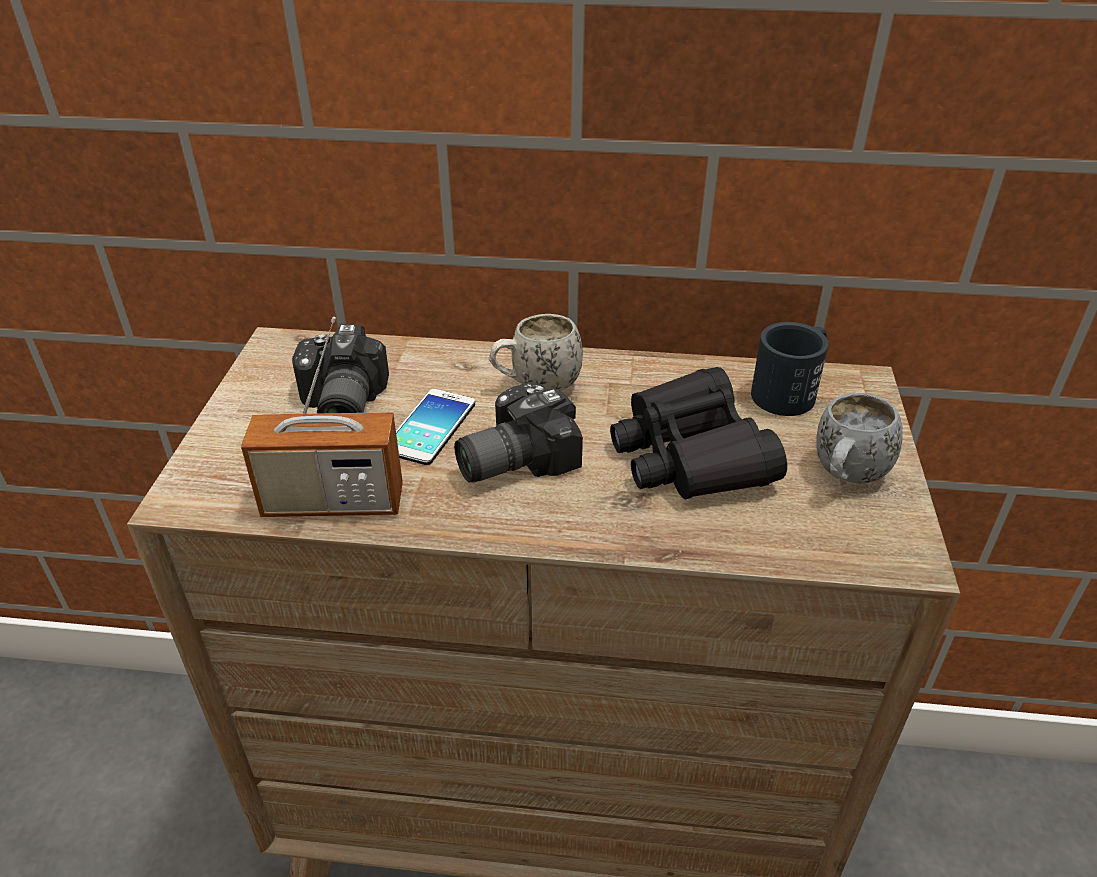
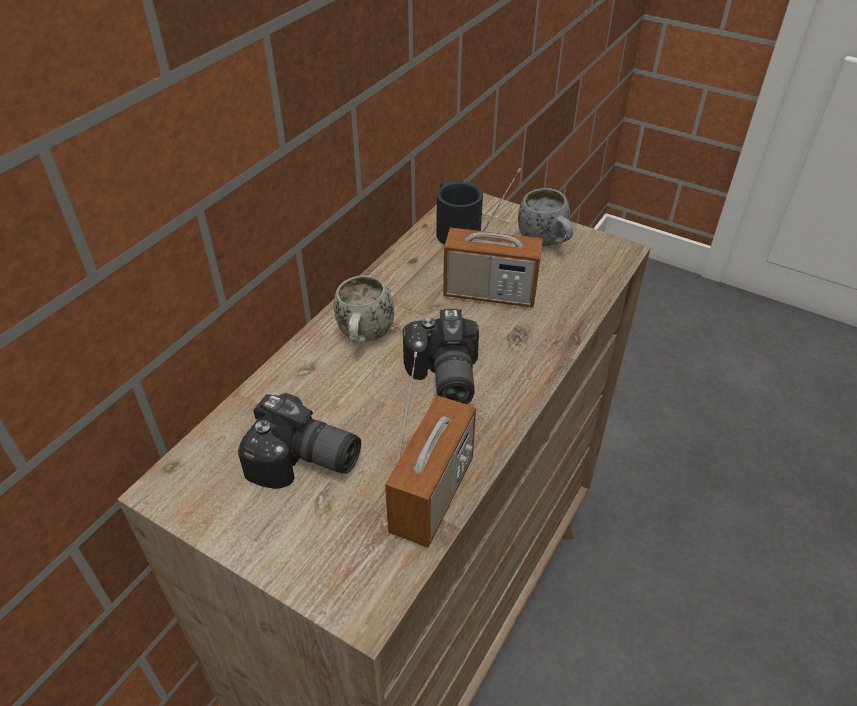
camera: 65 degrees left, 5 degrees up
phone [396,389,475,465] -> none
black binoculars [610,367,787,500] -> radio [443,168,543,308]

